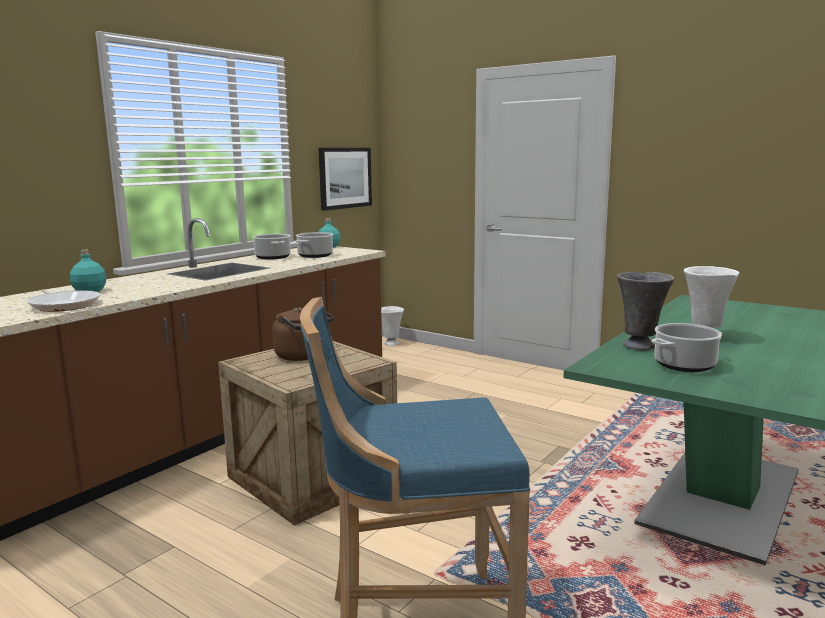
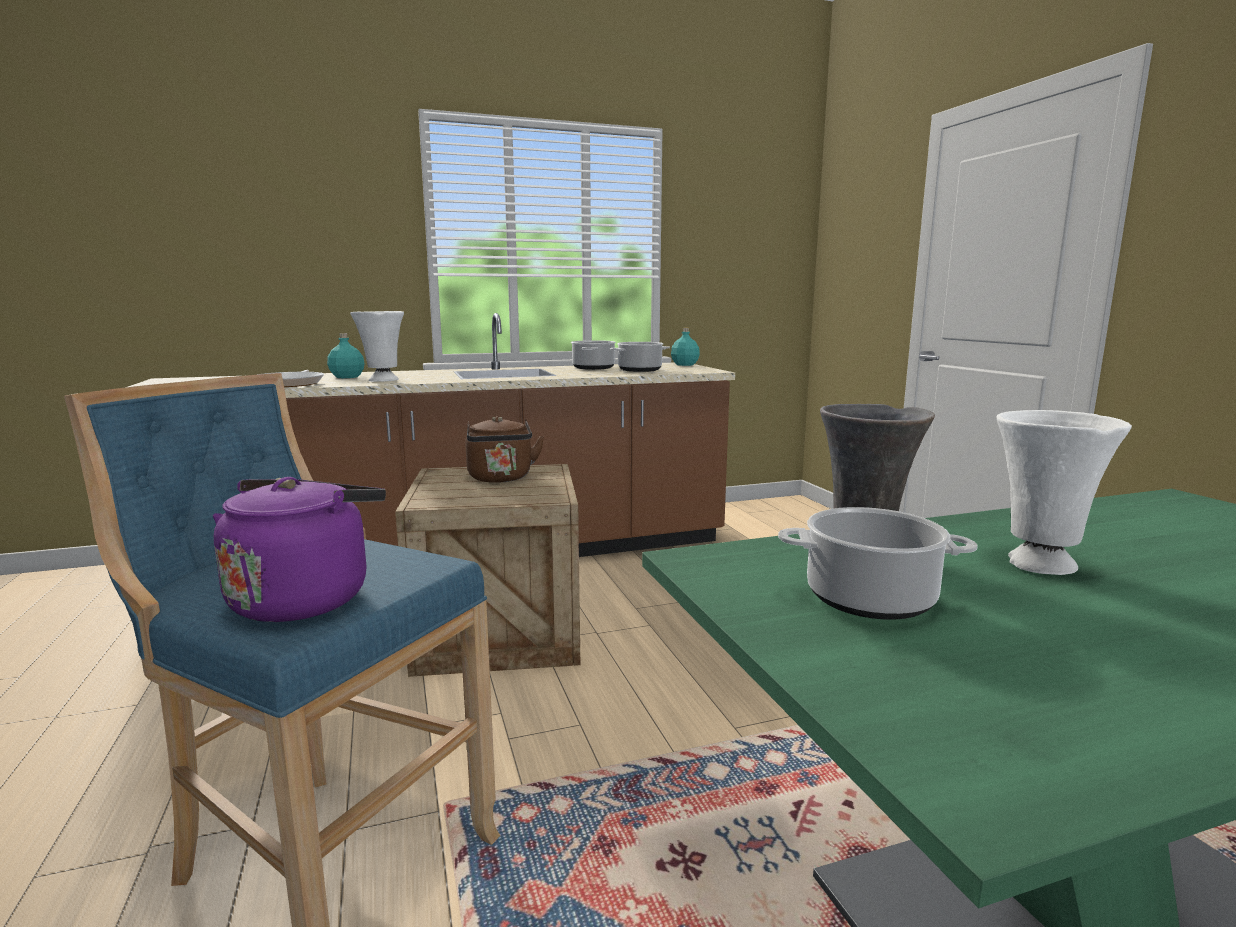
camera: 35 degrees right, 0 degrees up
picture [319,148,372,211] -> none
white vase [381,306,404,346] -> white vase moved to [350,311,404,382]
none -> purple kettle [213,477,386,622]

